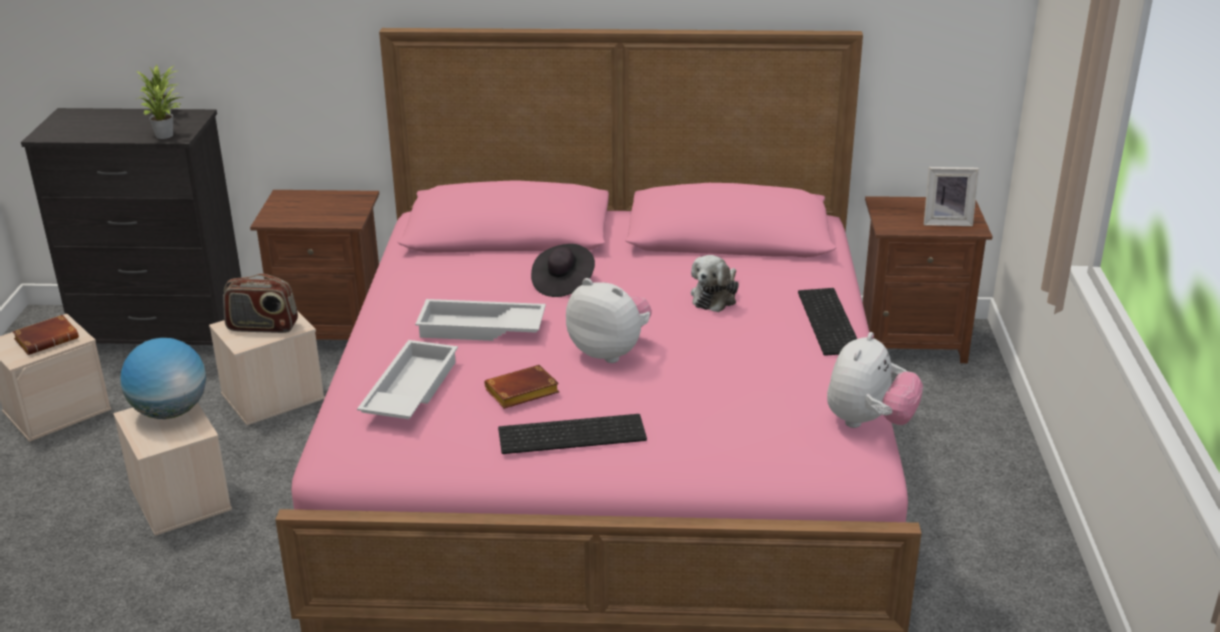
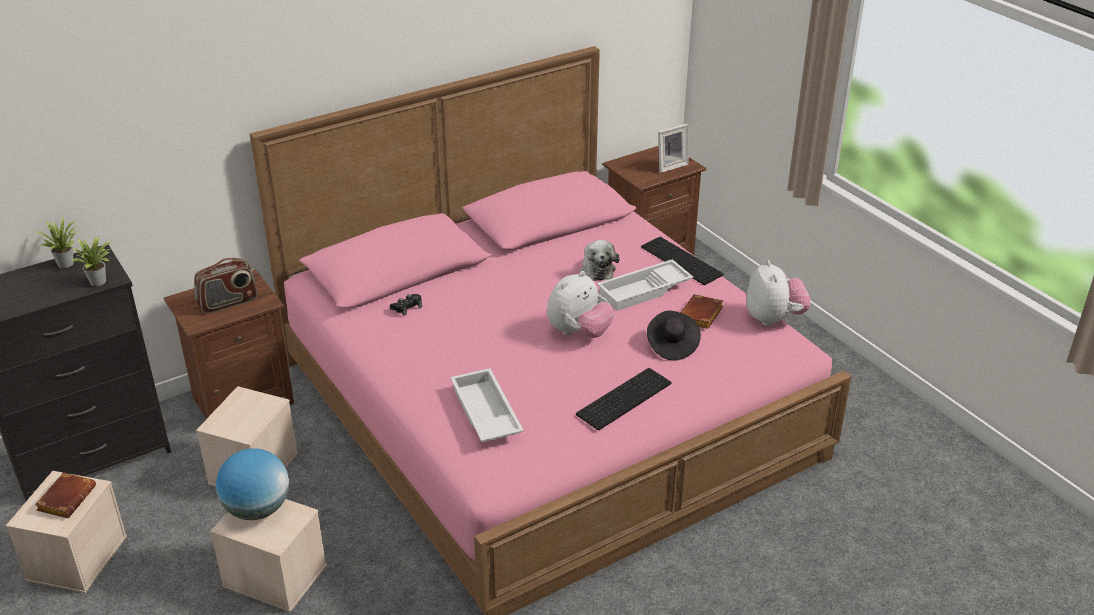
camera: 35 degrees left, 5 degrees up
radio [223,274,298,333] -> radio moved to [194,258,257,314]
white tray [415,299,546,341] -> white tray moved to [597,259,693,311]
brown book [485,365,559,409] -> brown book moved to [680,294,723,329]
black hat [531,244,595,297] -> black hat moved to [647,311,701,360]
plush toy [566,278,652,363] -> plush toy turned 135 degrees clockwise [547,271,615,338]
none -> black game controller [390,294,422,316]

